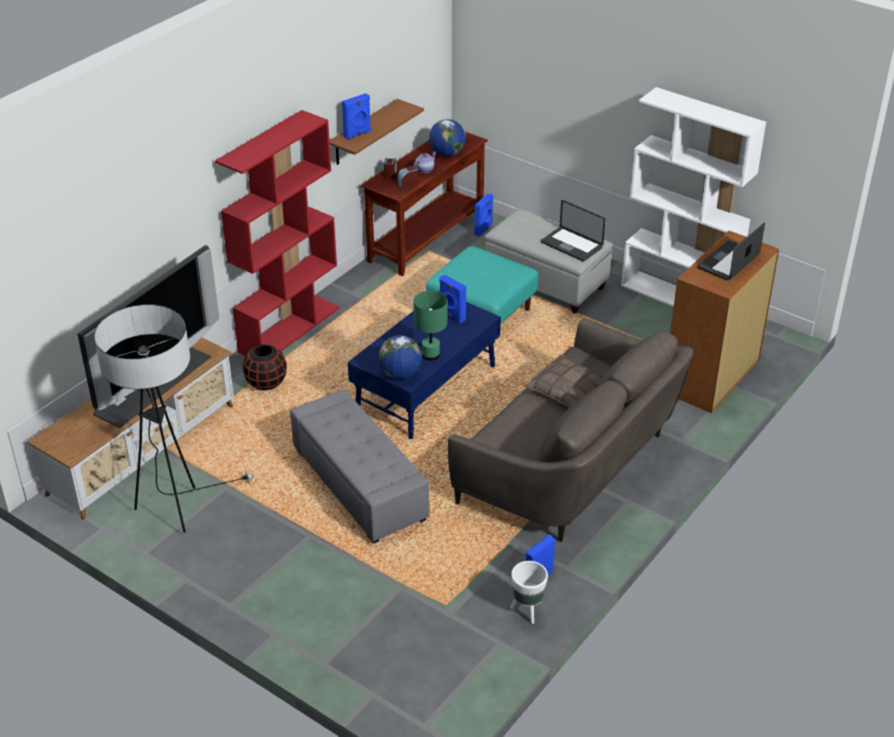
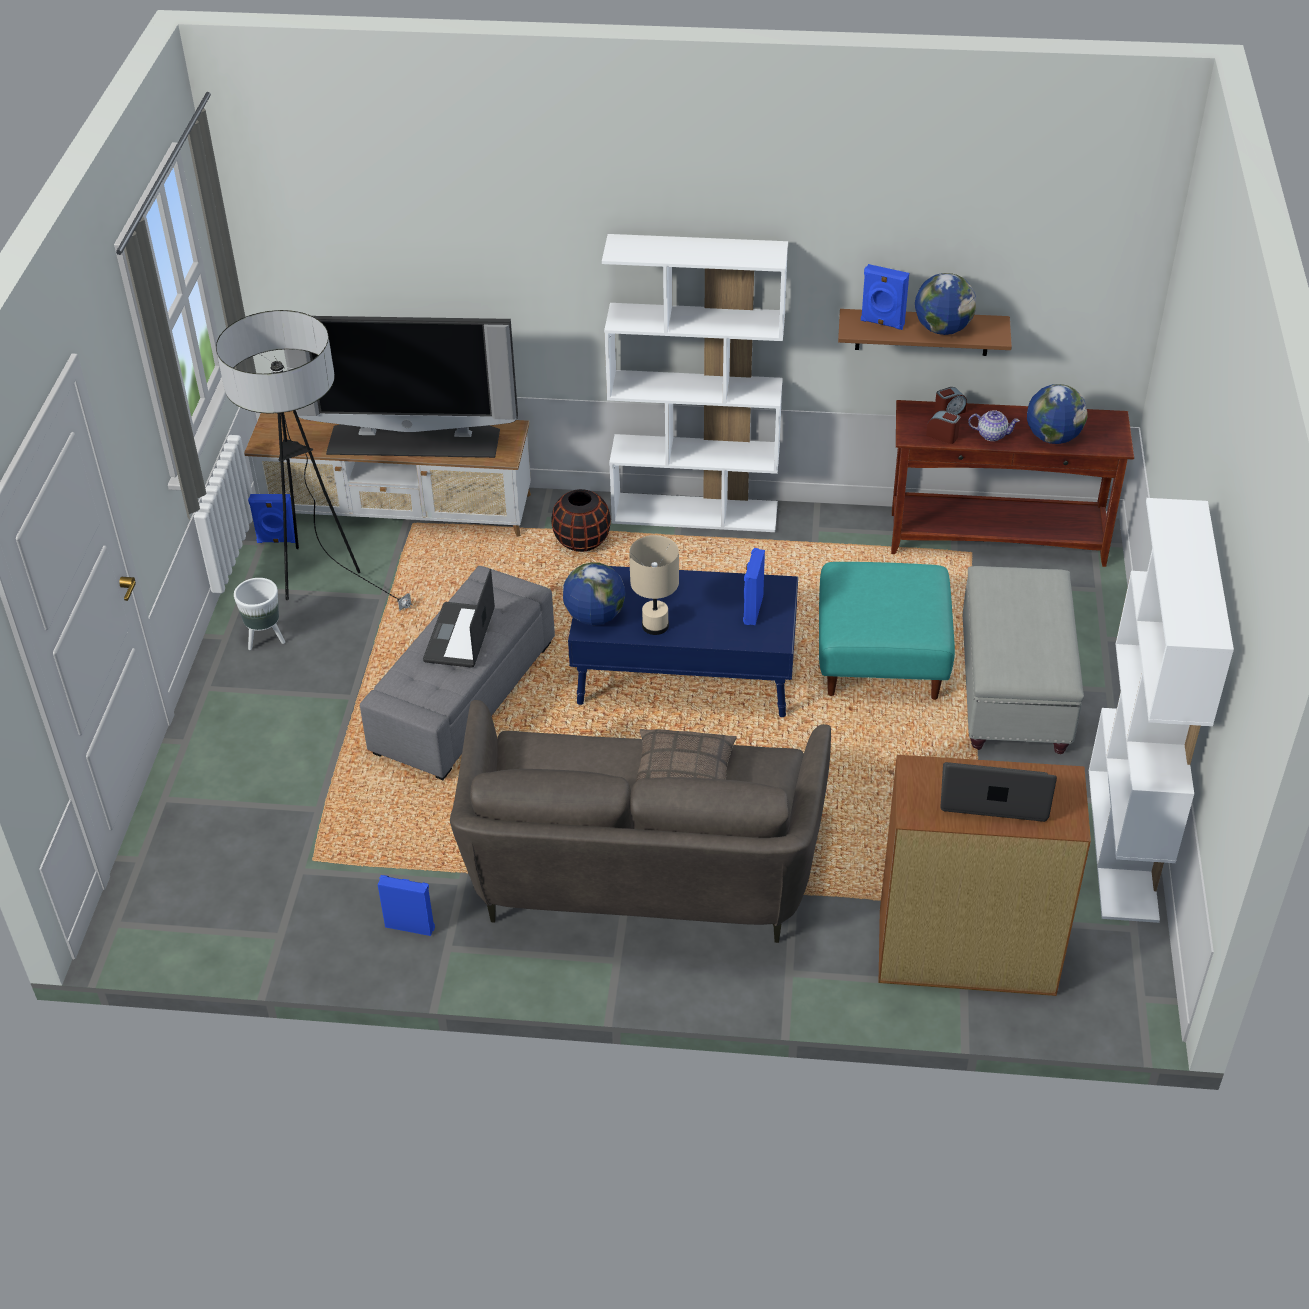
camera: 60 degrees right, 5 degrees up
red bookcase [215,110,340,356] -> white bookcase [602,234,788,532]
green table lamp [414,290,447,361] -> beige table lamp [630,535,679,635]
blue speaker [474,193,493,237] -> blue speaker moved to [248,494,295,543]
white planter [510,561,548,624] -> white planter moved to [234,578,285,650]
laptop [541,200,606,261] -> laptop moved to [423,569,495,668]
none -> globe [915,273,976,335]

